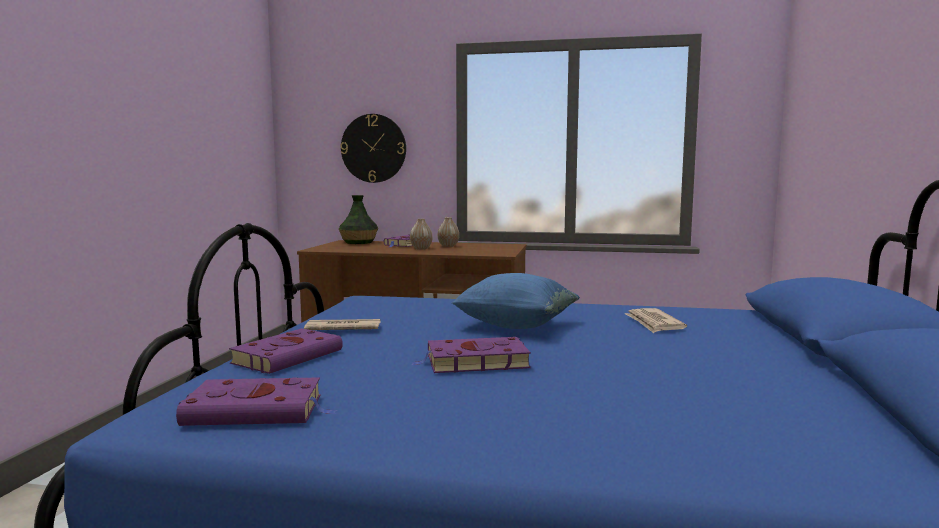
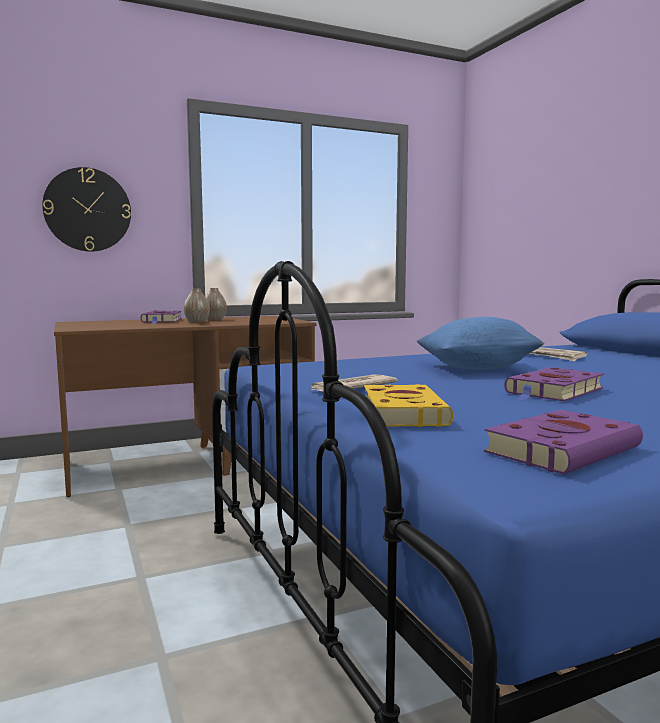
camera: 35 degrees left, 0 degrees up
purple book [229,328,343,374] -> yellow book [364,384,454,427]
vase [339,195,378,244] -> none

